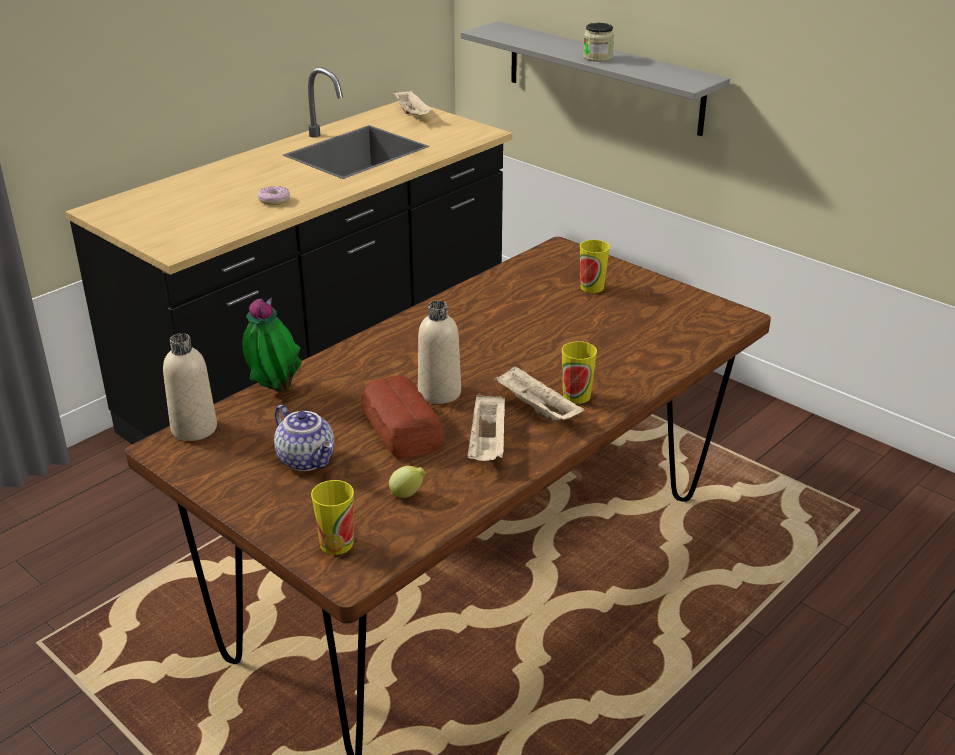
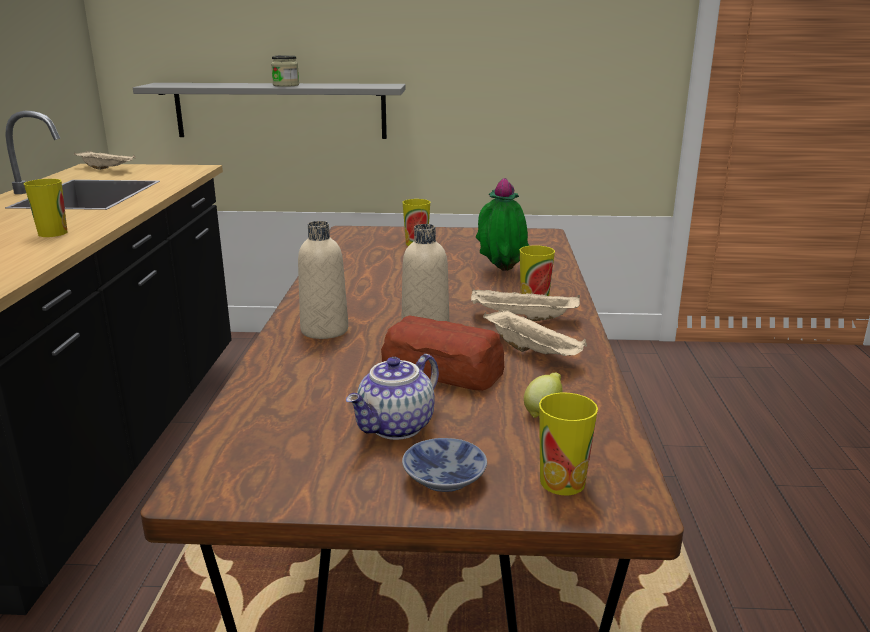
camera: 40 degrees left, 10 degrees down
beige bottle [163,333,217,441] -> beige bottle moved to [298,221,348,339]
potted plant [242,298,302,392] -> potted plant moved to [476,178,529,271]
donut [258,186,290,205] -> cup [24,179,68,237]
teapot [274,405,334,471] -> teapot turned 120 degrees clockwise [346,354,439,440]
none -> bowl [402,438,487,492]

